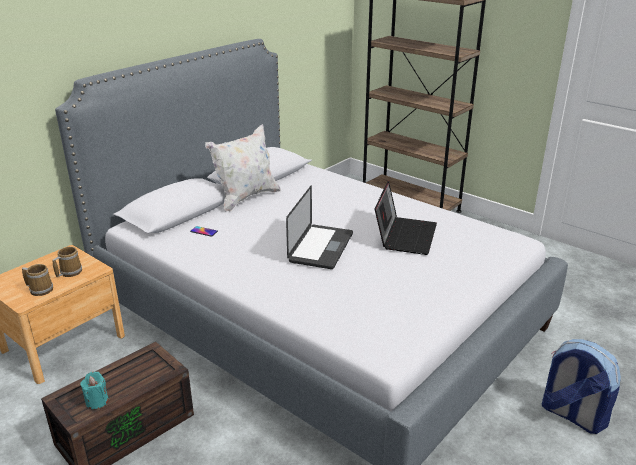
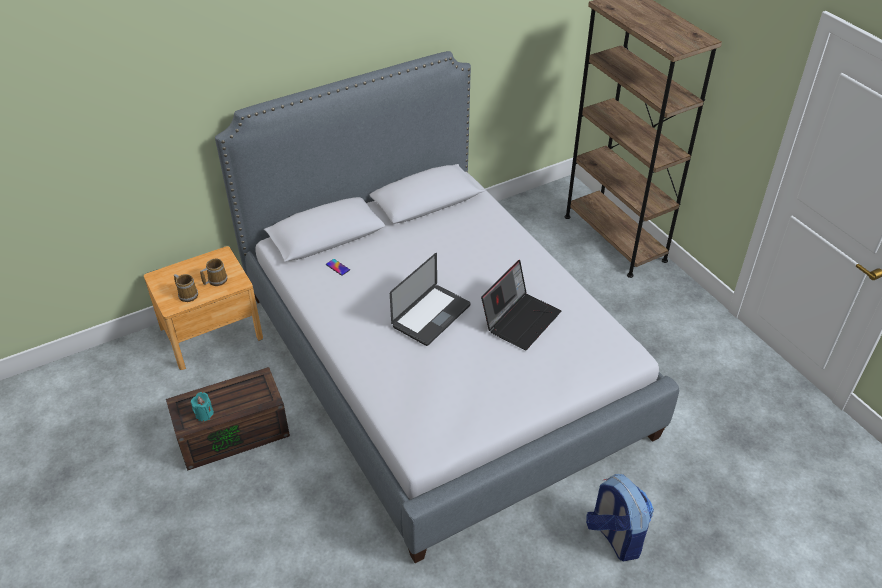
camera: 20 degrees right, 15 degrees up
white pillow [205,124,281,212] -> none

